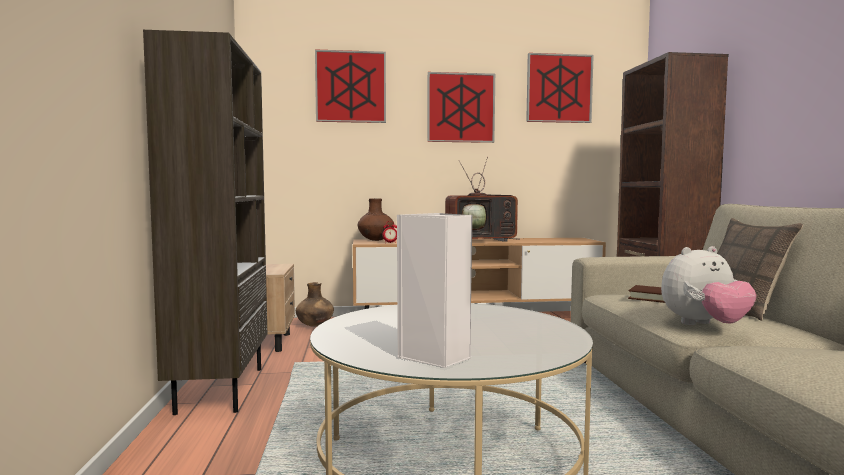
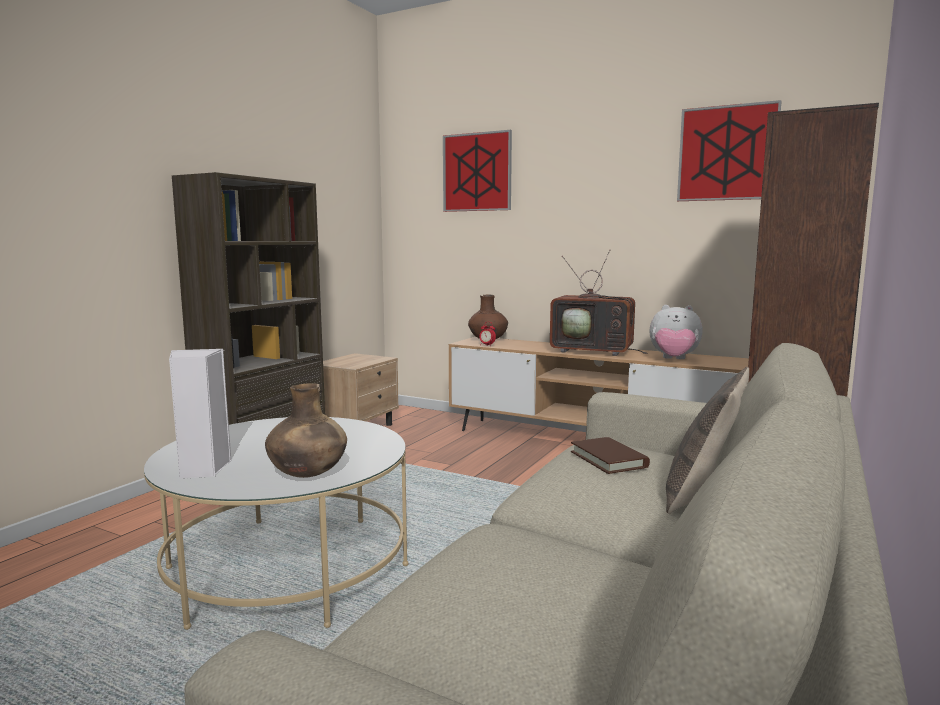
camera: 35 degrees right, 5 degrees up
brown vase [296,282,334,327] -> brown vase moved to [265,383,347,478]
picture [427,72,495,143] -> none
plush toy [661,246,757,325] -> plush toy moved to [649,305,703,359]

